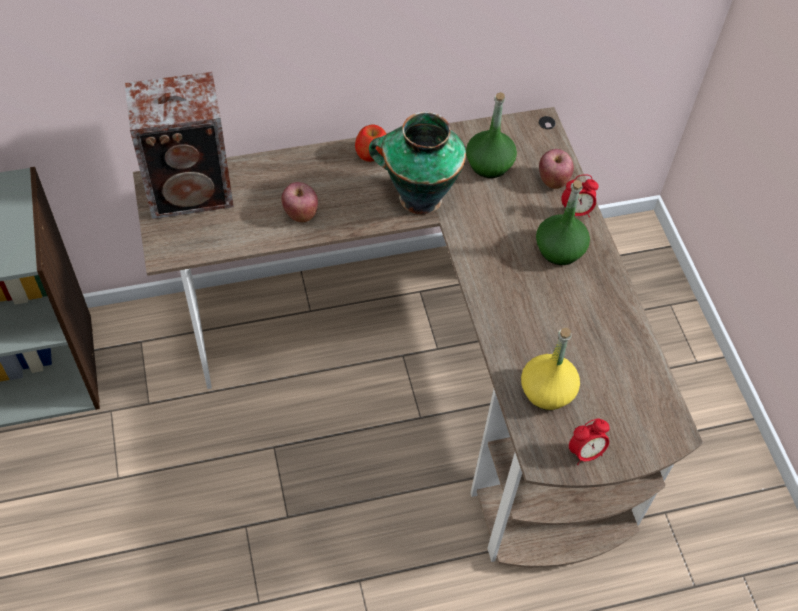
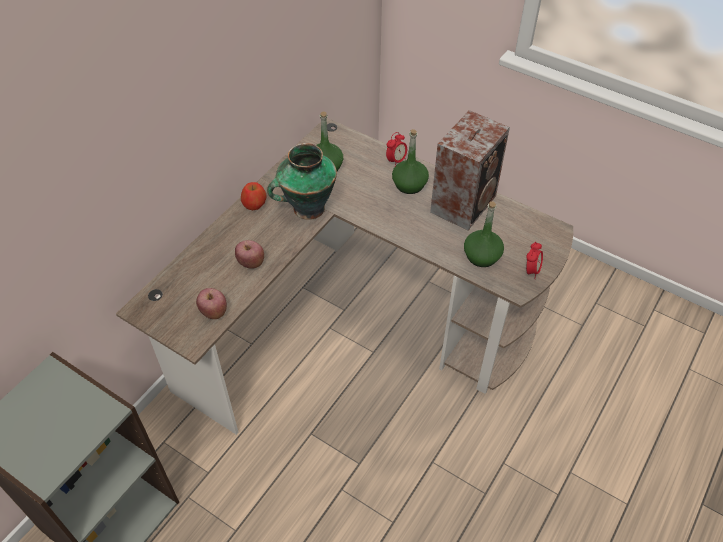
camera: 40 degrees left, 5 degrees down
speaker [125,72,234,219] -> speaker moved to [430,110,510,230]
yellow bottle [521,328,580,410] -> green bottle [464,201,504,267]
apple [539,149,574,189] -> apple moved to [196,288,227,319]

